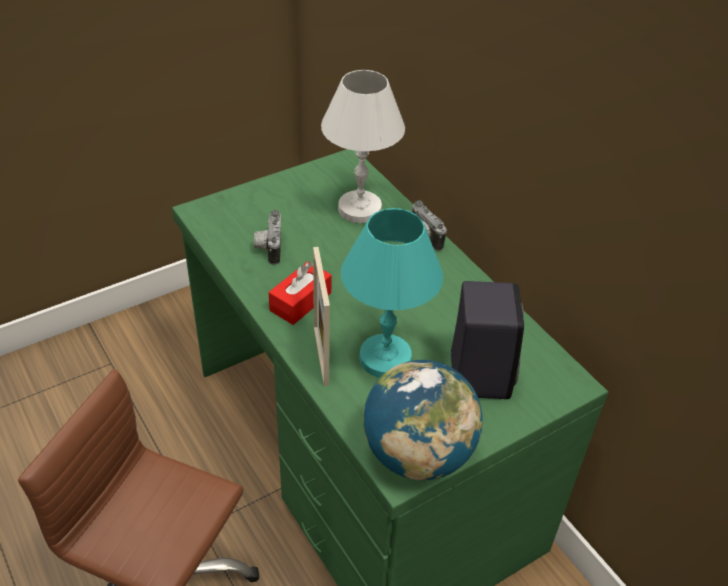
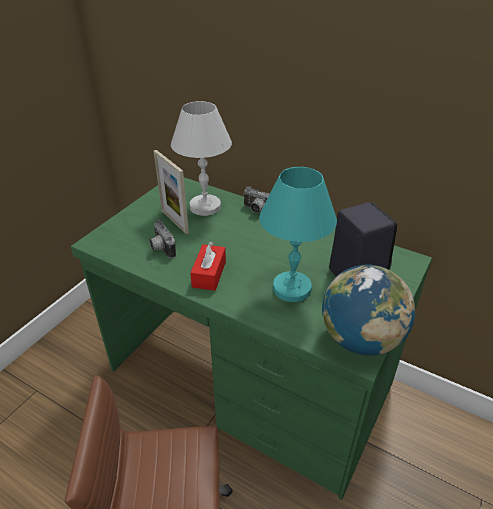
camera: 25 degrees left, 5 degrees down
picture frame [313,247,330,386] -> picture frame moved to [154,150,189,234]

